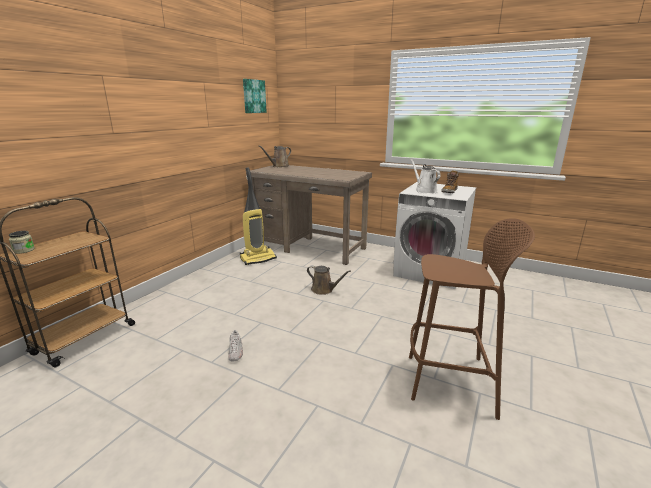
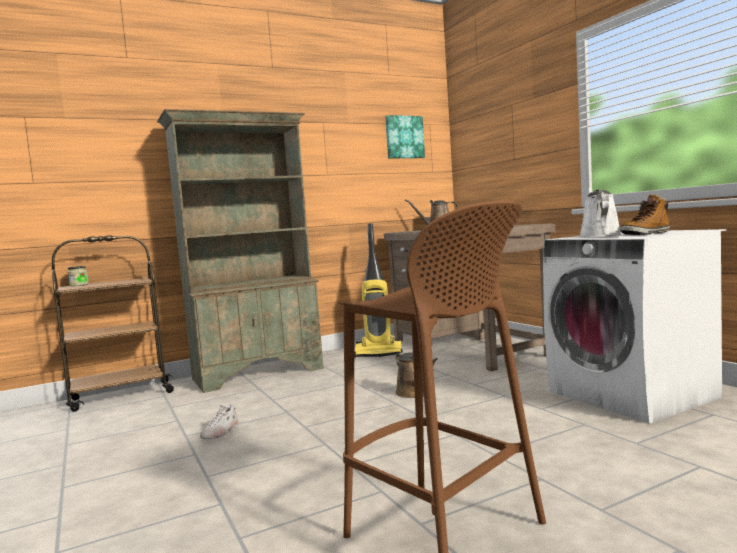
camera: 35 degrees right, 15 degrees down
none -> green bookcase [157,109,324,393]

